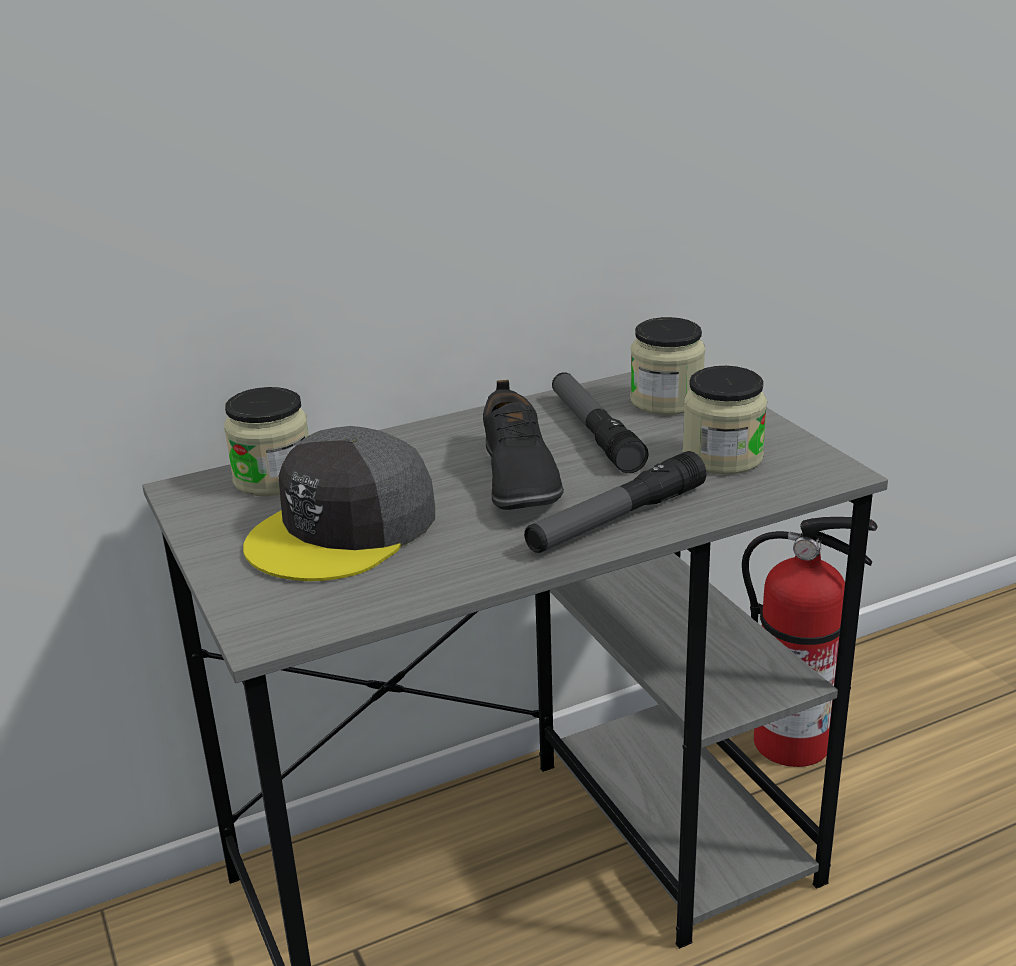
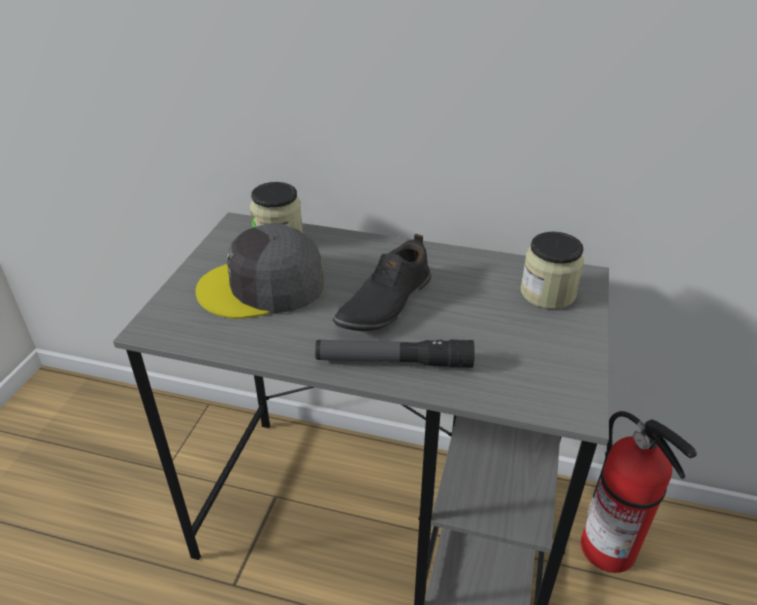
camera: 40 degrees right, 10 degrees up
flashlight [552,372,649,473] -> none
jar [682,366,767,475] -> none

